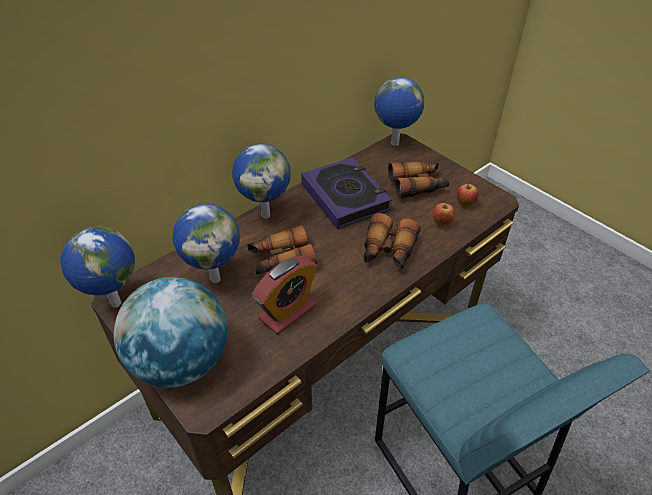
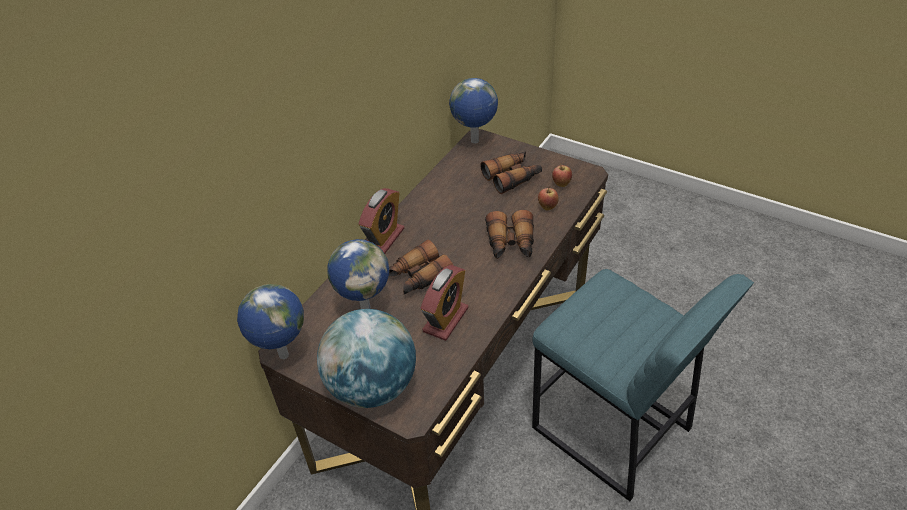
camera: 15 degrees left, 0 degrees up
globe [232,144,291,218] -> alarm clock [358,188,404,254]
book [301,157,392,229] -> none

